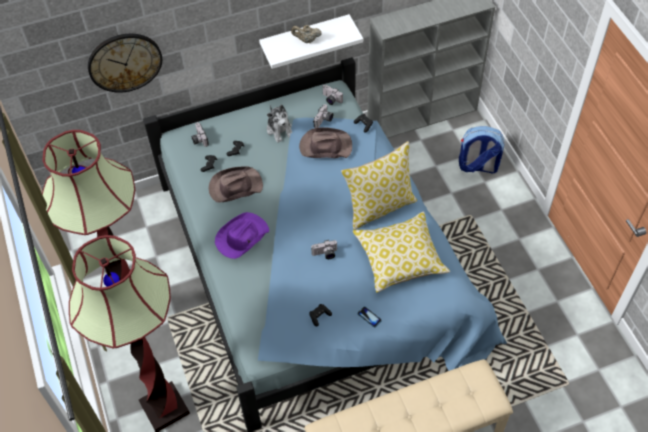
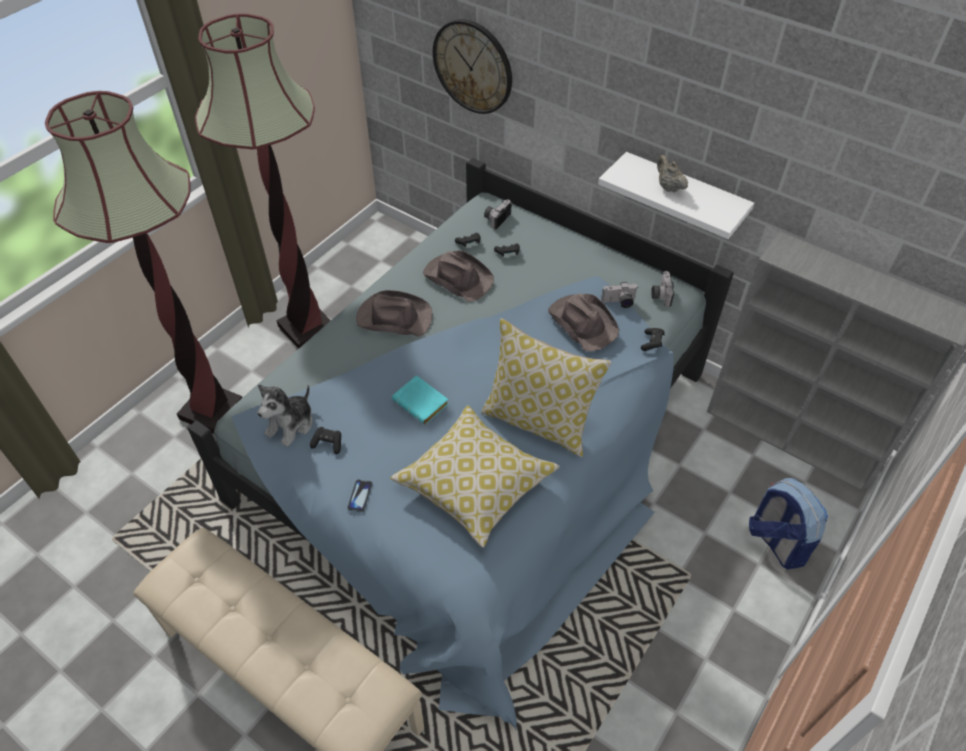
camera: 55 degrees right, 5 degrees down
purple hat [215,212,269,259] -> brown hat [356,290,432,337]
plush toy [267,105,292,143] -> plush toy moved to [257,384,313,447]
camera [311,240,337,259] -> turquoise book [392,375,449,425]

